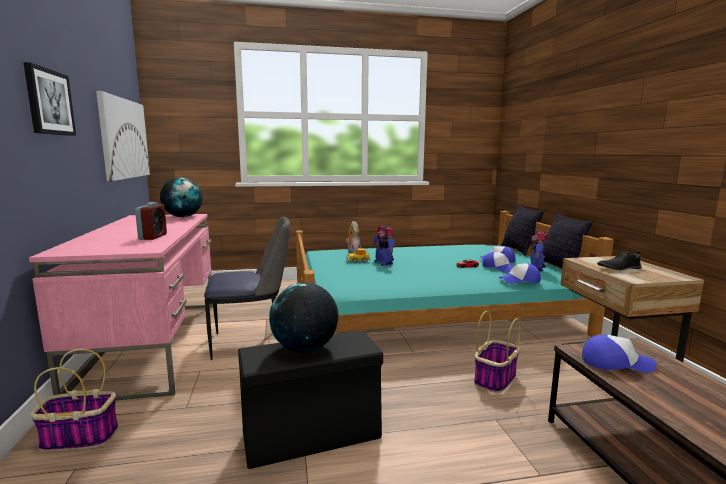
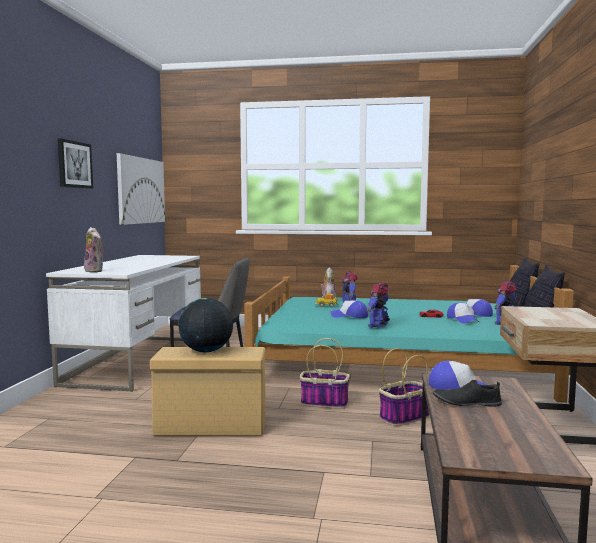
camera: 20 degrees right, 5 degrees down
pink desk [29,214,213,401] -> white desk [46,255,201,392]
basket [31,348,118,452] -> basket moved to [300,338,350,409]
alarm clock [135,202,167,240] -> none
globe [160,178,203,217] -> none
black storage box [238,331,383,469] -> beige storage box [150,347,266,436]
cap [499,263,541,284] -> cap moved to [330,300,368,318]
black shoe [597,251,641,270] -> black shoe moved to [433,380,502,407]
none -> plush toy [84,227,104,272]
none -> toy robot [367,283,390,328]

